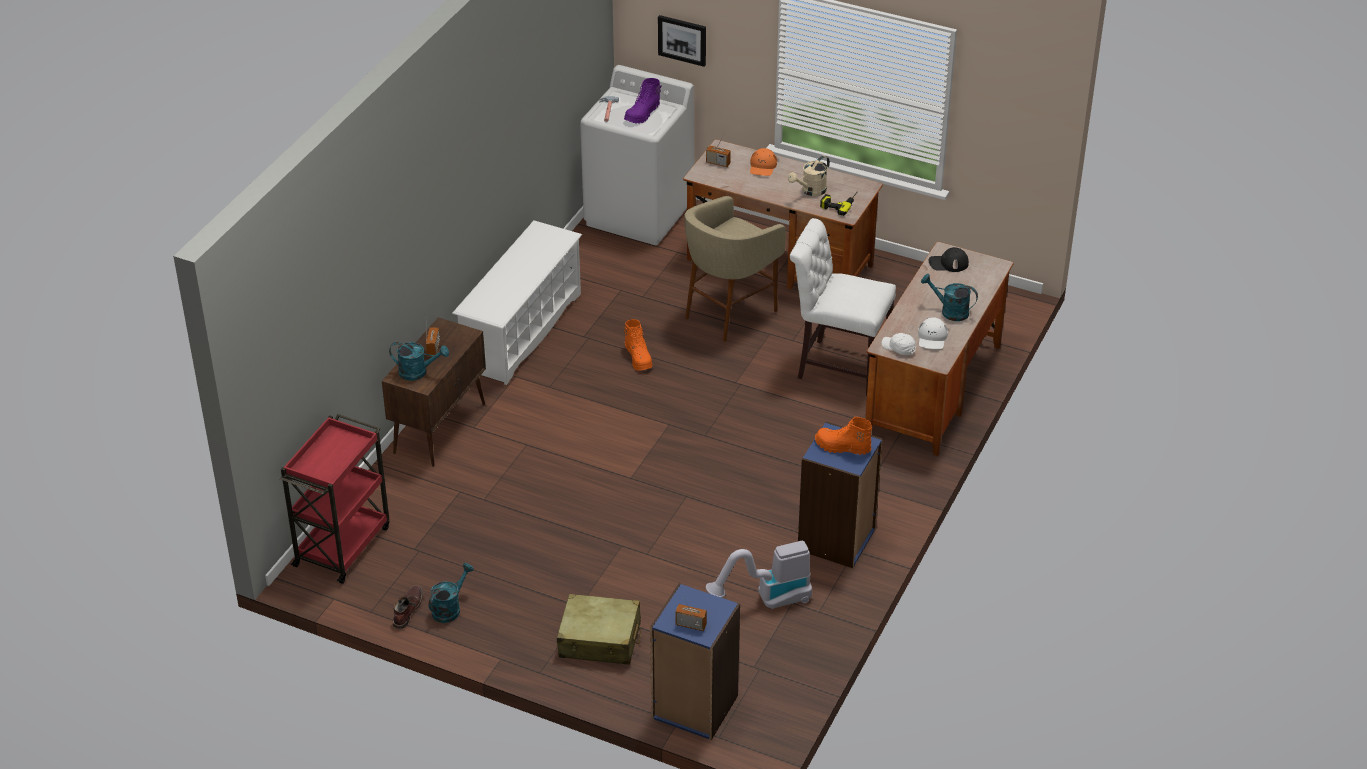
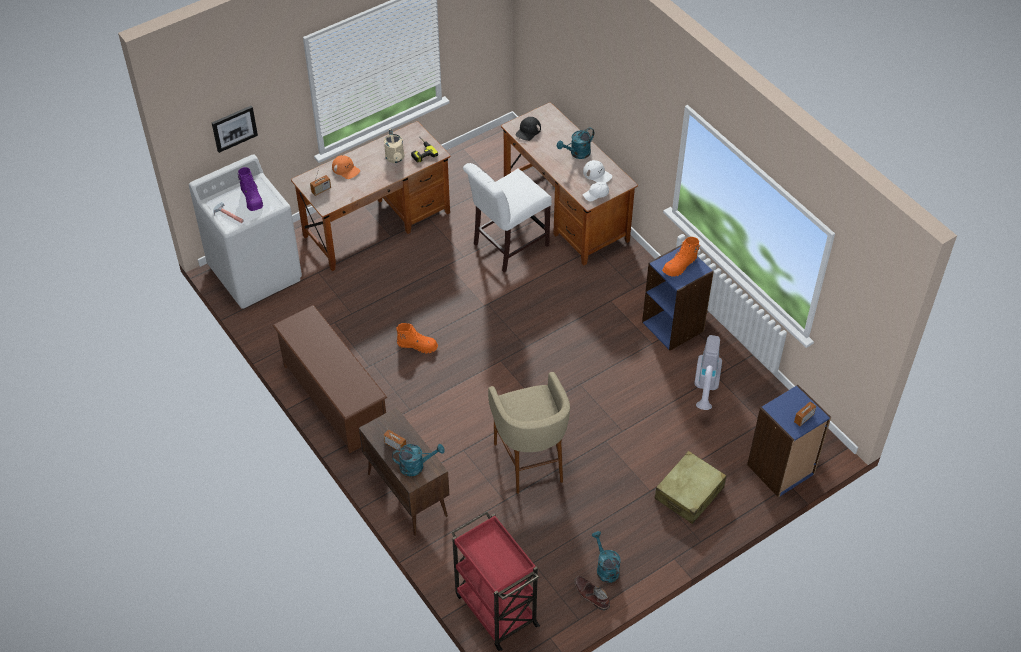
camera: 60 degrees left, 10 degrees up
turquoise watering can [389,342,449,381] -> turquoise watering can turned 45 degrees clockwise [392,444,445,476]
white shoe rack [452,220,582,385] -> brown shoe rack [272,305,388,454]
beige stool [684,196,786,342] -> beige stool moved to [488,372,570,494]

